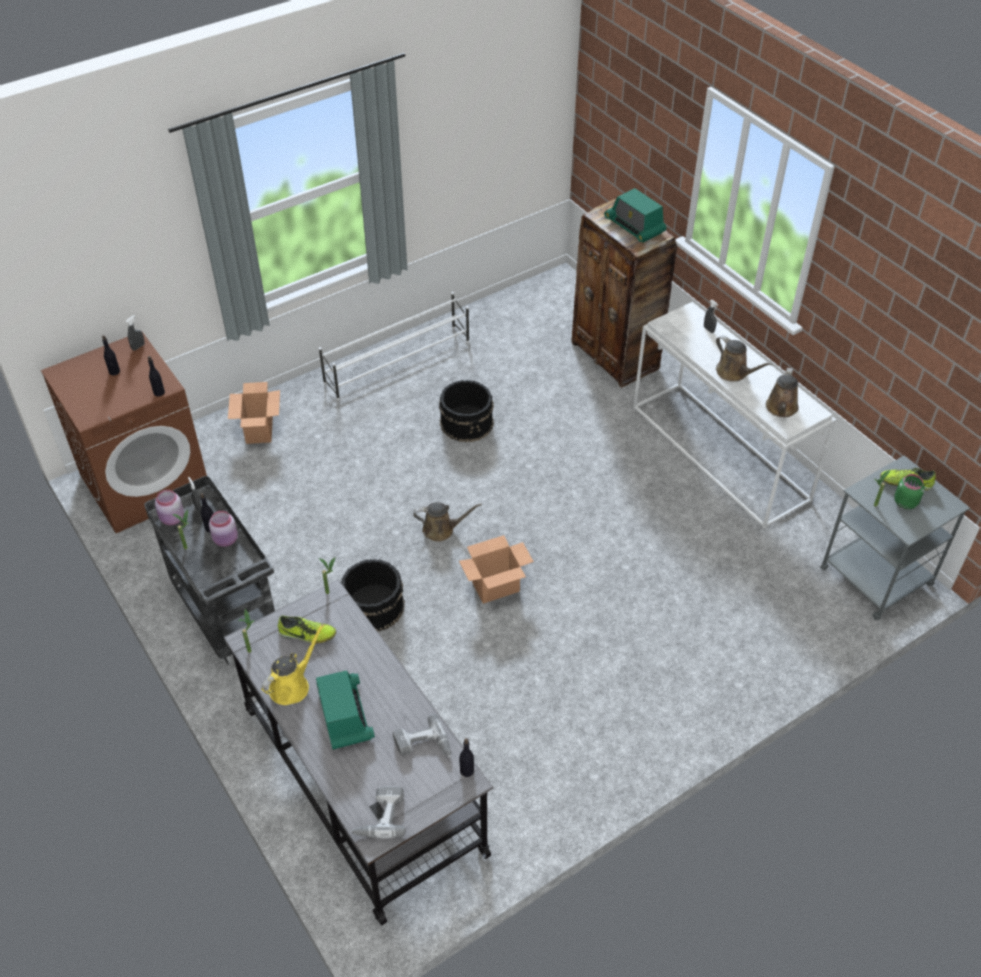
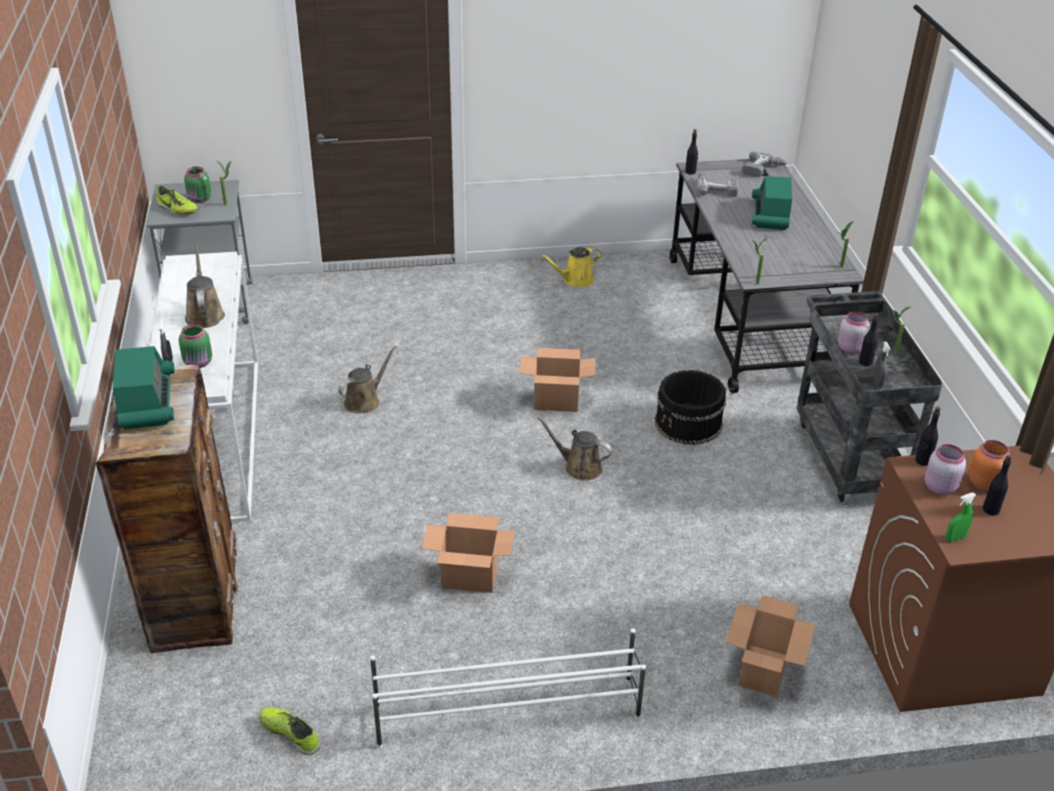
camera: 155 degrees left, 10 degrees down
grey spray bottle [126,315,145,351] -> green spray bottle [946,492,976,542]
pink jar [155,490,184,525] -> pink jar moved to [925,444,966,495]
yellow watering can [261,624,324,705] -> yellow watering can moved to [541,247,601,287]
shoe [278,616,336,643] -> shoe moved to [259,707,320,755]
black bucket [439,380,494,442] -> cardboard box [422,513,515,593]
brown watering can [766,368,799,417] -> brown watering can moved to [338,346,397,413]
none -> green jar [179,324,212,368]
none -> orange jar [969,440,1010,491]

